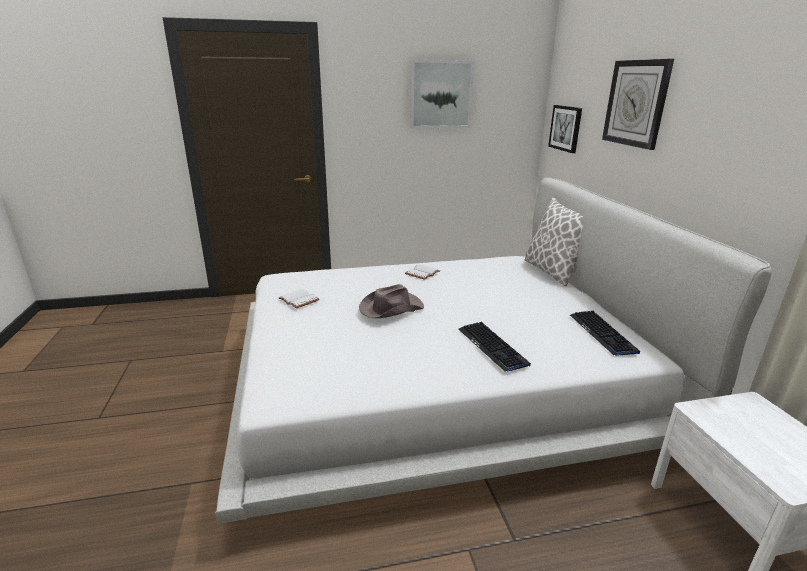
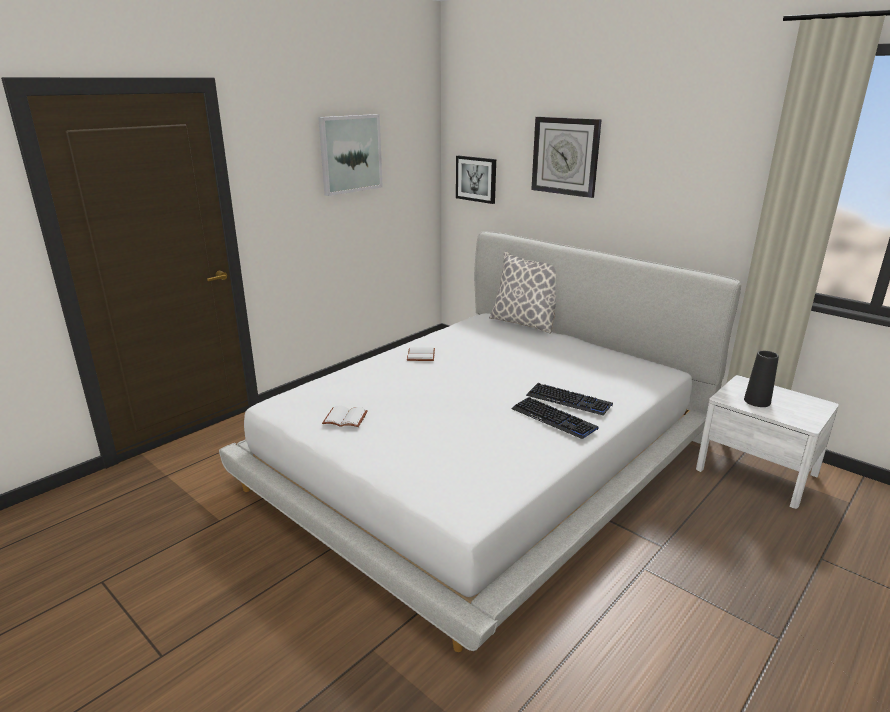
camera: 35 degrees left, 0 degrees up
brown hat [359,284,424,318] -> none
keyboard [570,311,640,356] -> keyboard moved to [511,397,599,439]
none -> black vase [744,351,779,407]

